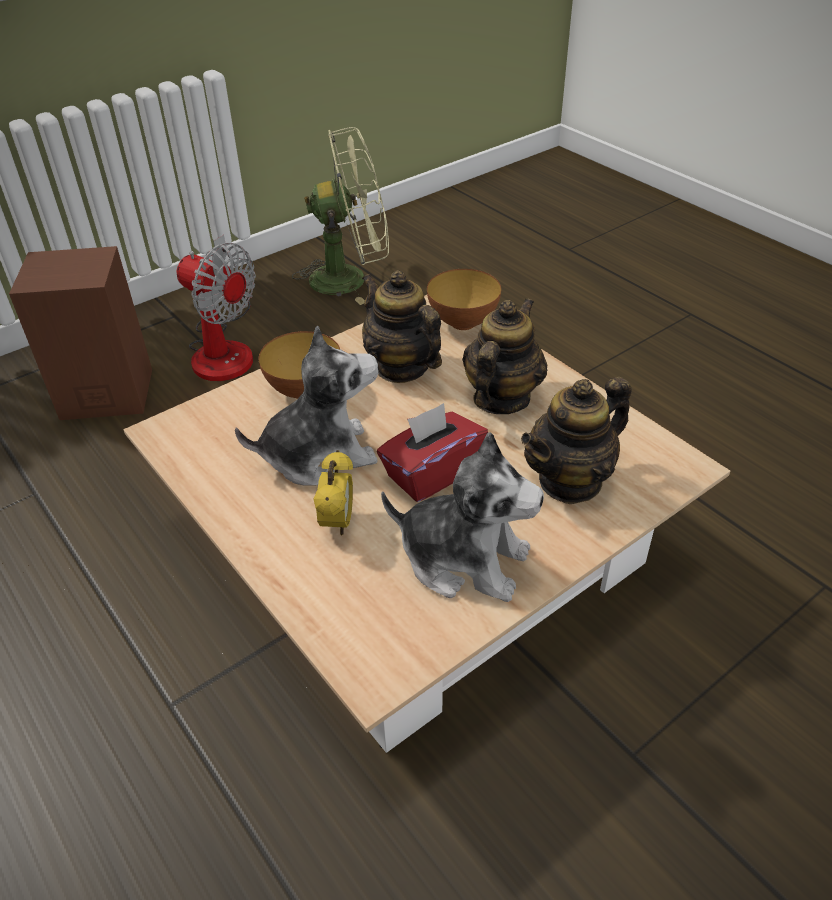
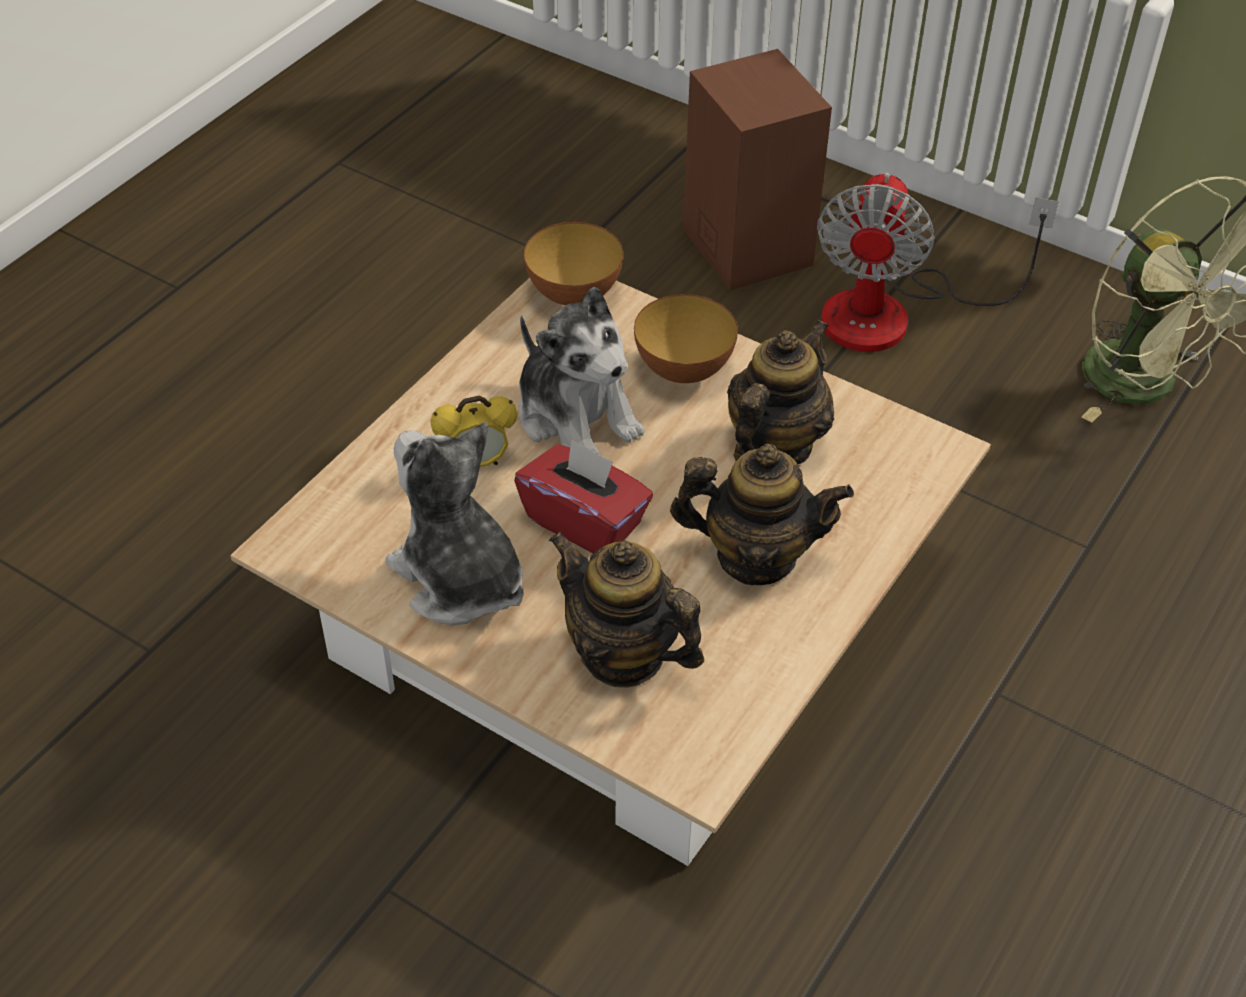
camera: 70 degrees right, 5 degrees up
plush toy [381,432,544,602] -> plush toy turned 135 degrees clockwise [386,422,523,625]
bowl [427,269,501,330] -> bowl moved to [524,222,623,305]

